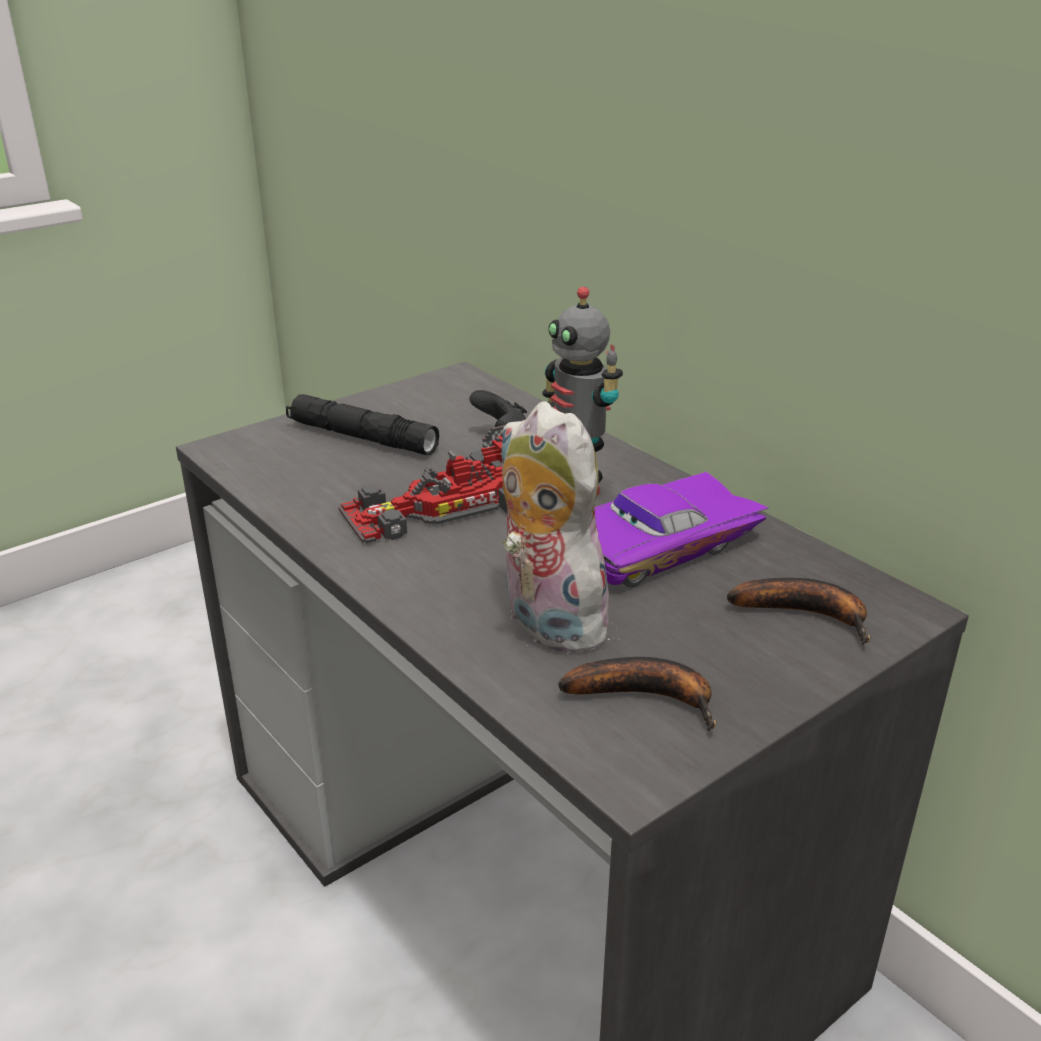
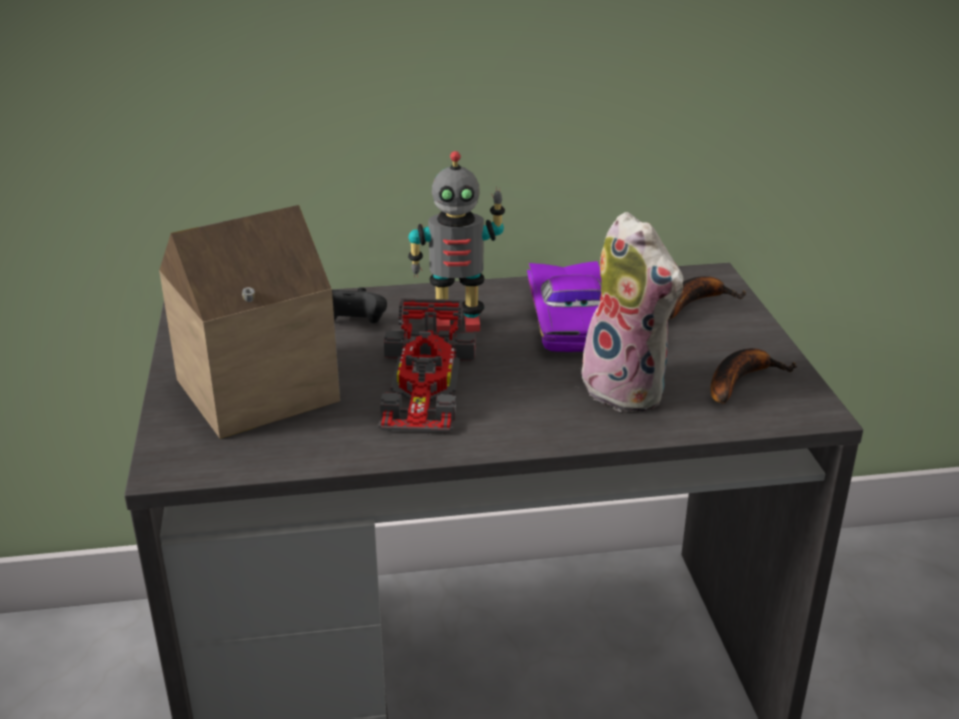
camera: 60 degrees left, 0 degrees up
black flashlight [286,394,439,455] -> toy house [159,205,340,439]
plush toy [501,401,617,654] -> plush toy turned 120 degrees counterclockwise [572,212,684,412]

